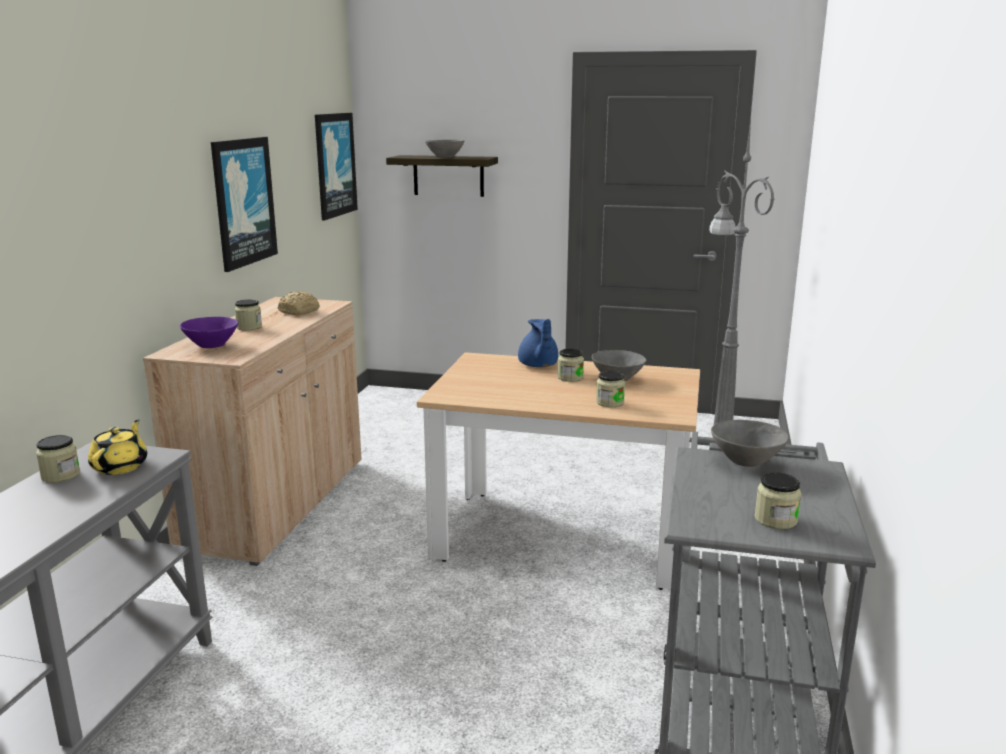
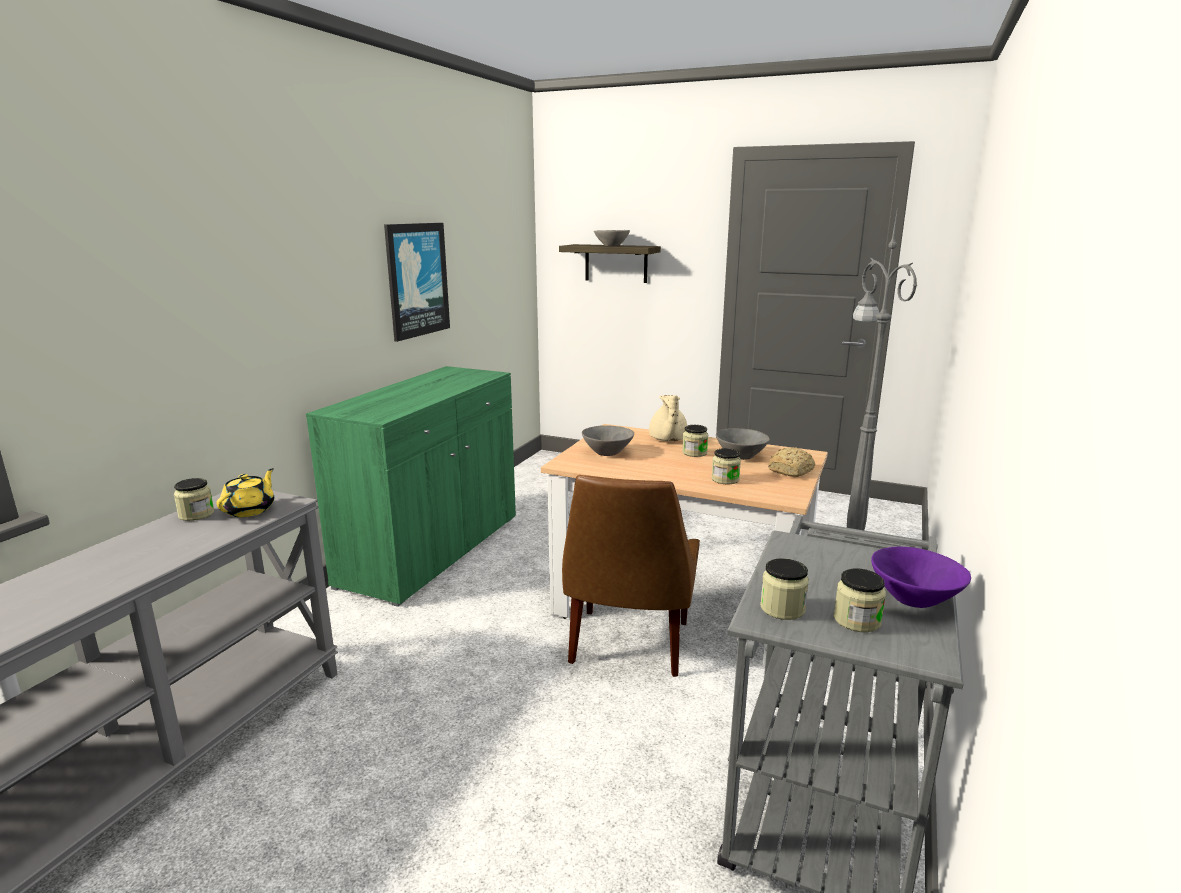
camera: 10 degrees right, 0 degrees up
beige cabinet [143,297,361,566] -> green cabinet [306,366,516,607]
purple bowl [180,317,238,348] -> purple bowl moved to [871,547,971,608]
jar [234,299,262,331] -> jar moved to [760,558,809,620]
bread [278,291,320,315] -> bread moved to [768,447,815,477]
picture [315,113,358,220] -> none
blue teapot [518,319,558,367] -> beige teapot [649,395,687,441]
grey bowl [711,420,789,467] -> grey bowl moved to [582,425,634,456]
none -> brown chair [562,475,700,677]

